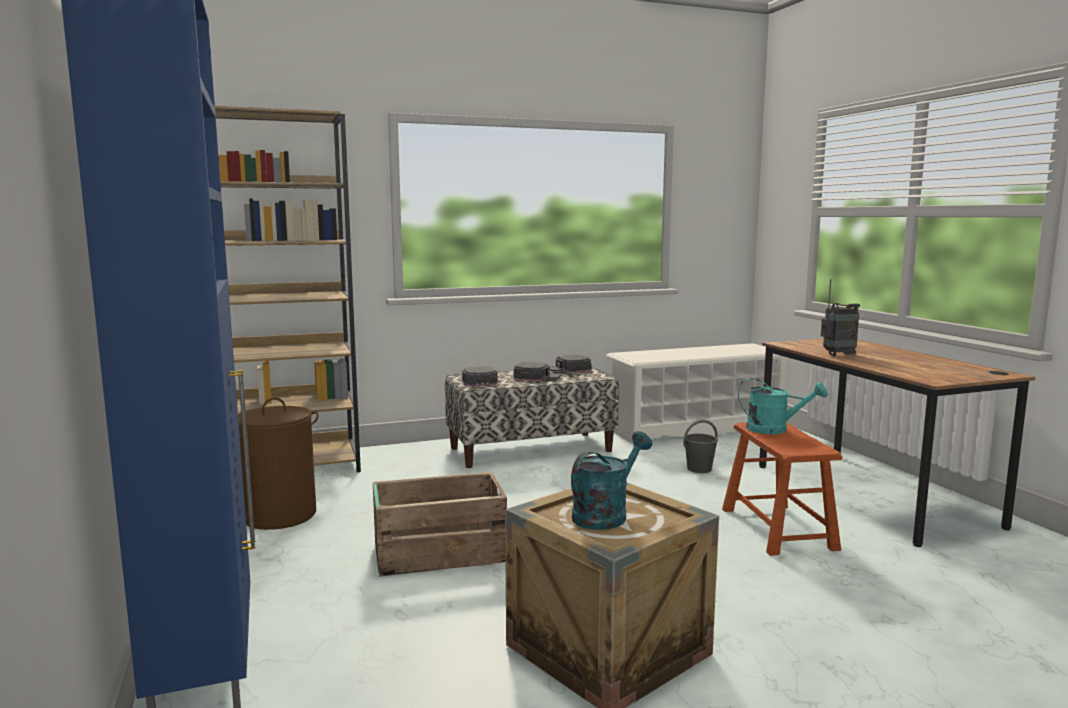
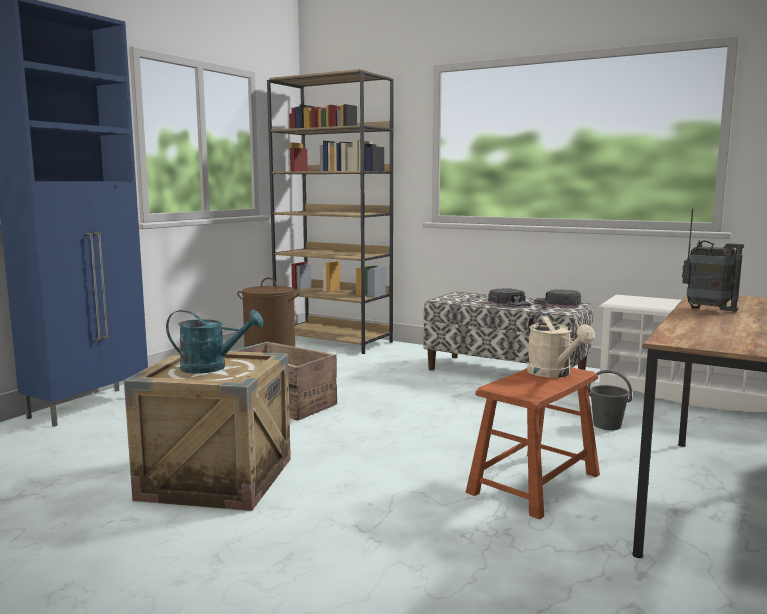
camera: 50 degrees right, 0 degrees up
black cap [462,366,498,386] -> none
turquoise watering can [738,378,828,434] -> beige watering can [527,312,595,378]

